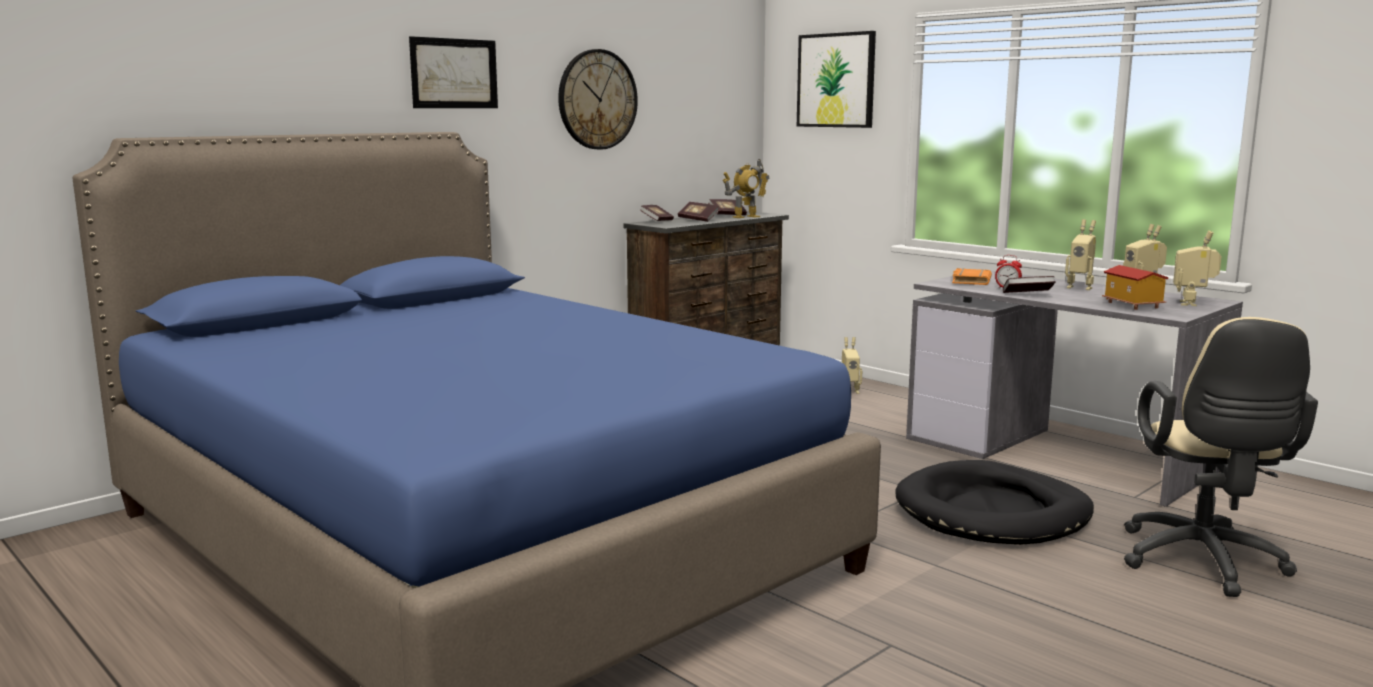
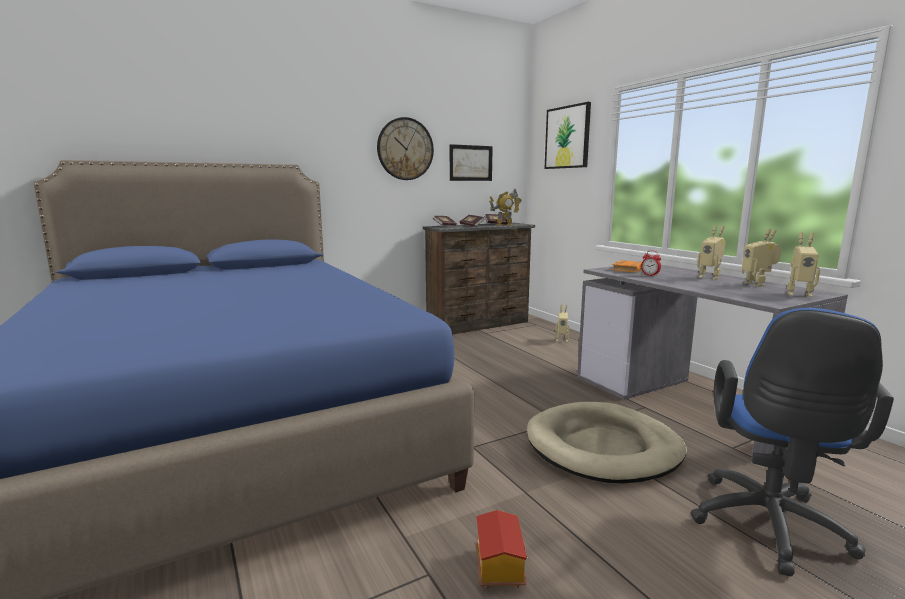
camera: 15 degrees right, 0 degrees up
picture [409,36,498,108] -> picture moved to [450,144,493,181]
black dog bed [895,460,1094,545] -> beige dog bed [527,402,687,484]
book [1003,276,1055,293] -> none
toy house [1102,265,1169,310] -> toy house moved to [475,510,527,589]
beige office chair [1124,317,1318,597] -> blue office chair [690,308,894,577]
toy robot [1173,230,1221,306] -> toy robot turned 105 degrees counterclockwise [787,233,820,297]

